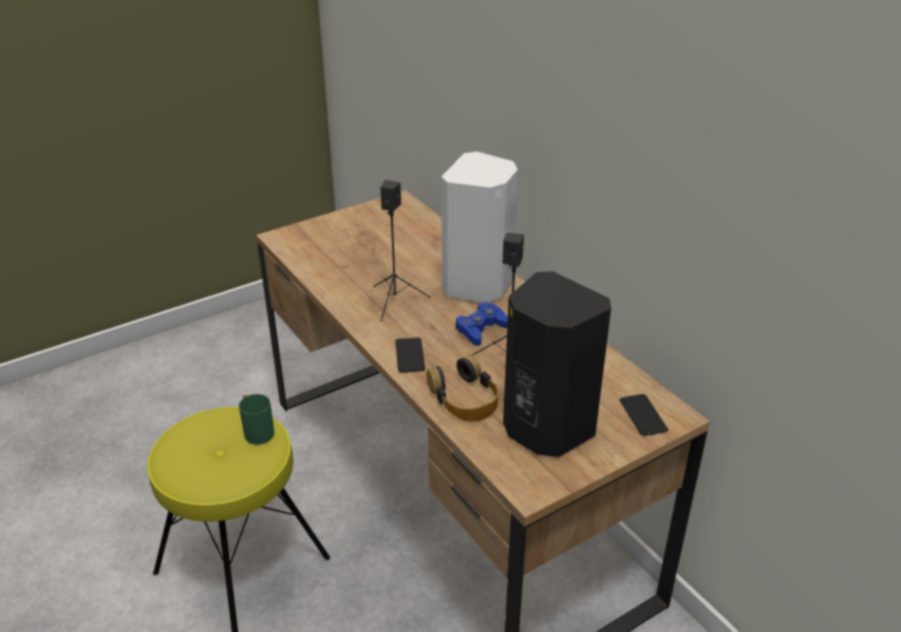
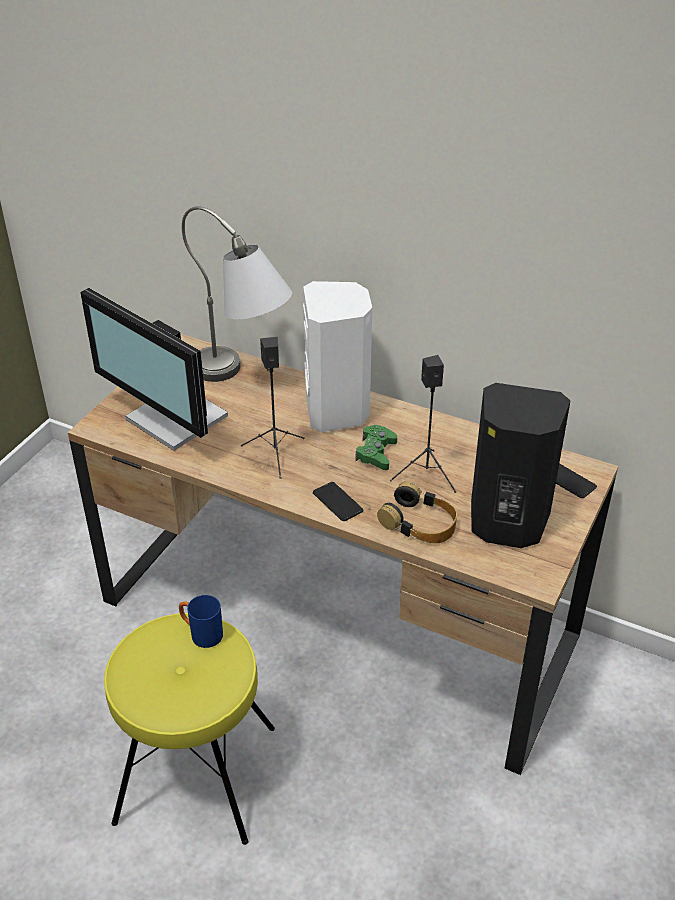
camera: 30 degrees left, 5 degrees up
green mug [239,394,274,445] -> blue mug [179,595,223,648]
blue game controller [456,302,508,346] -> green game controller [355,425,397,470]
none -> monitor [80,288,228,451]
none -> grey table lamp [182,206,292,382]

